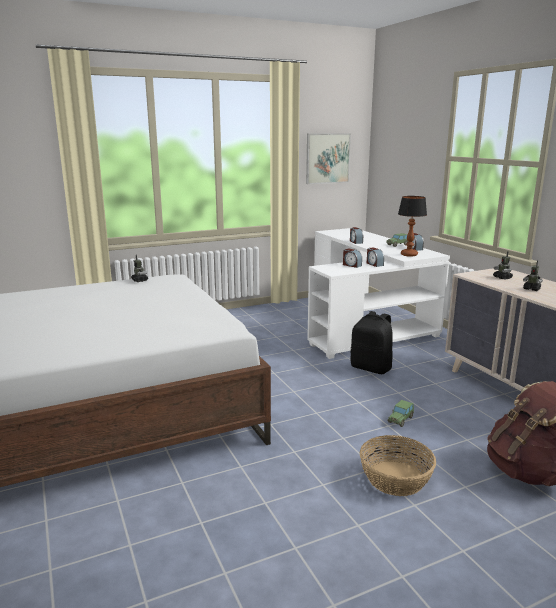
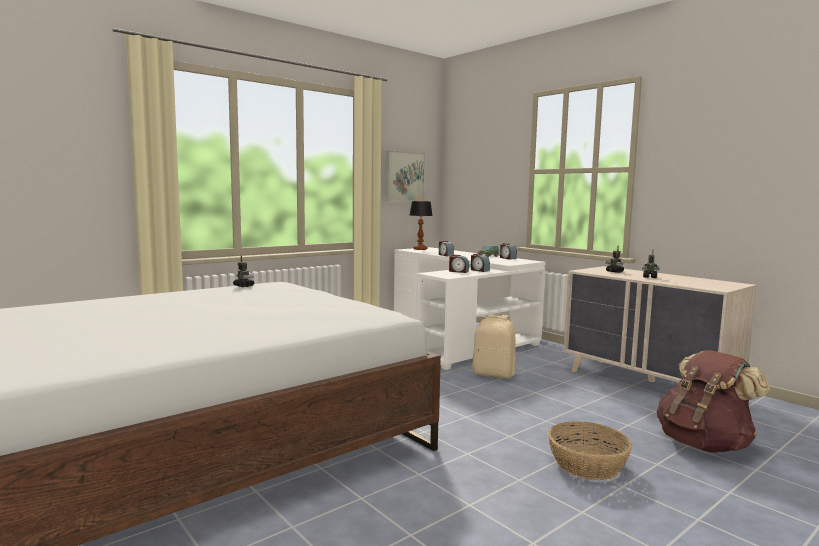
camera: 15 degrees left, 10 degrees down
black backpack [350,311,393,374] -> beige backpack [472,314,516,379]
toy car [387,400,414,427] -> none
table lamp [398,196,427,257] -> table lamp moved to [410,201,433,250]

